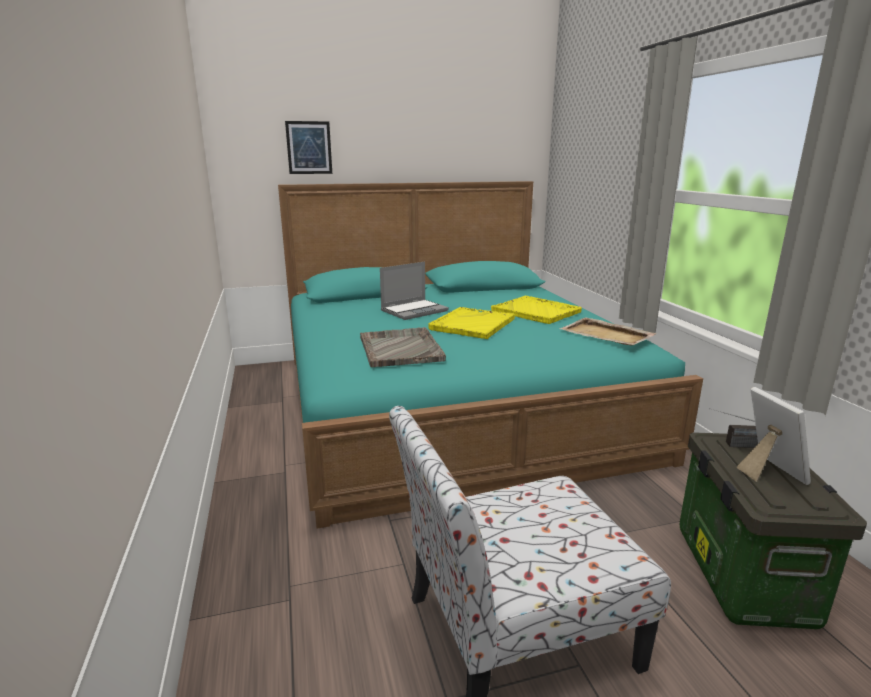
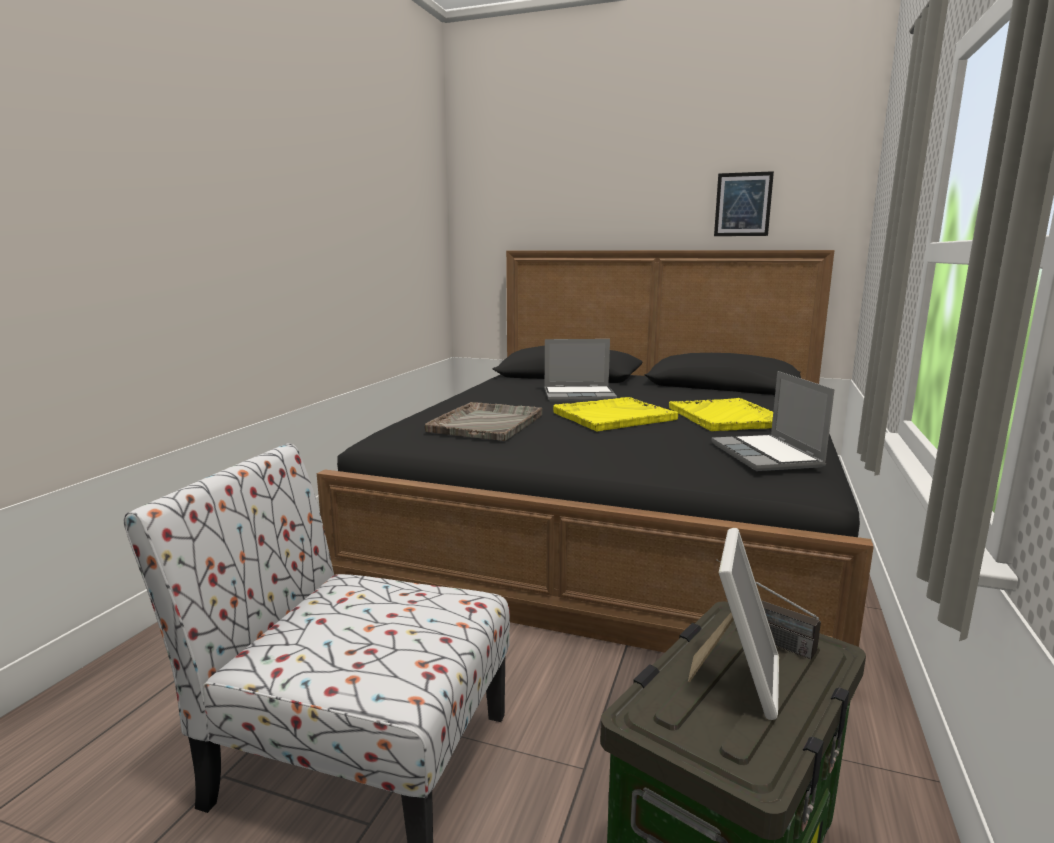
camera: 35 degrees right, 5 degrees down
turquoise bed [278,181,703,529] -> black bed [317,250,874,653]
picture [285,121,332,174] -> picture moved to [714,171,774,236]
beige tray [559,317,657,346] -> laptop [711,371,835,471]

